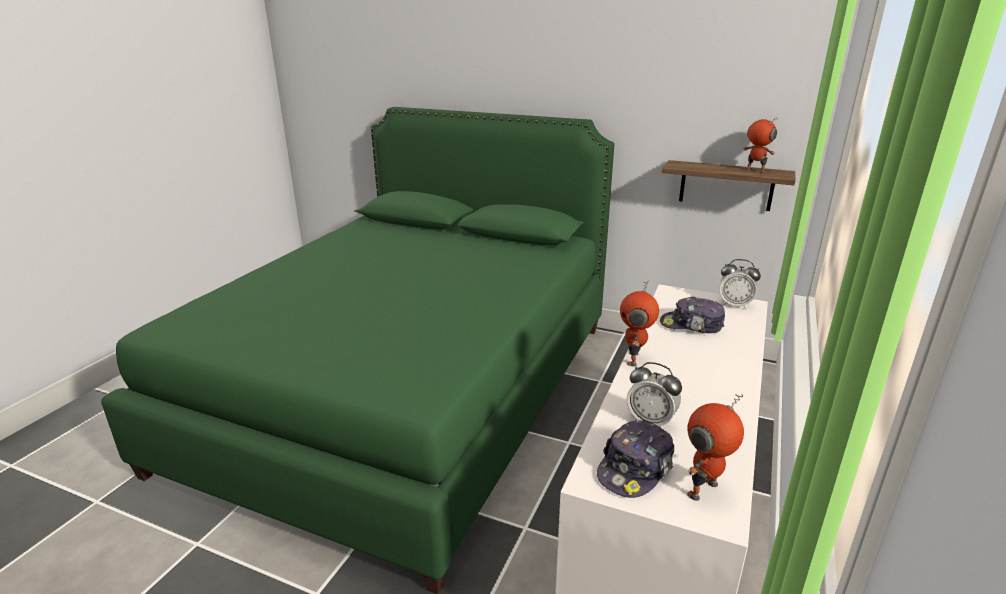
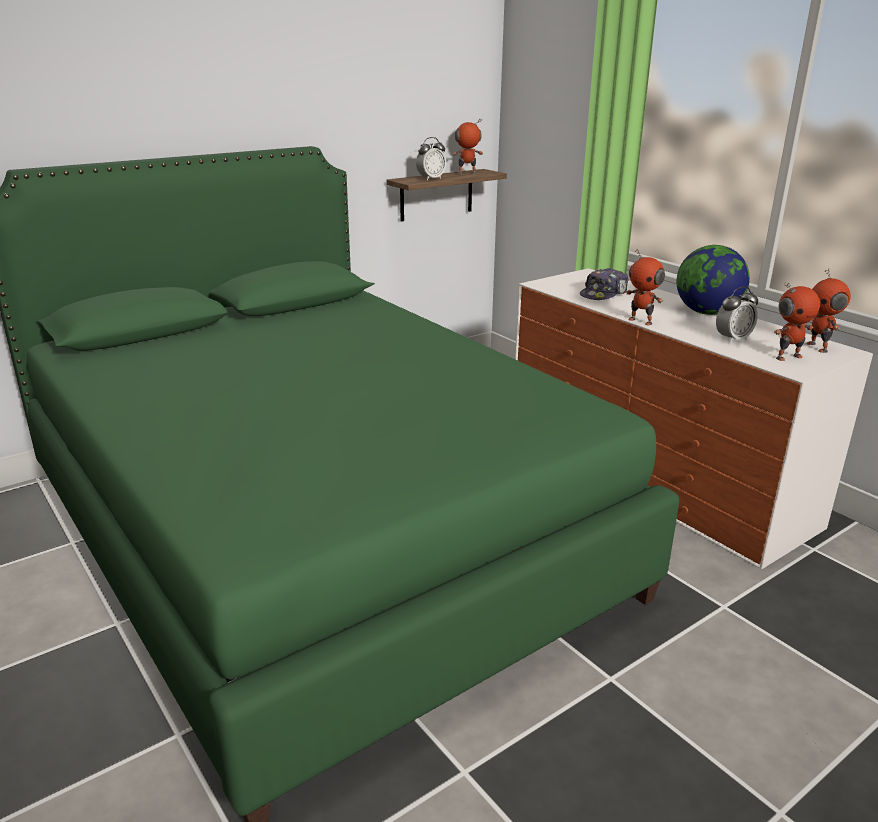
camera: 60 degrees left, 0 degrees up
cap [597,420,674,498] -> toy robot [774,282,820,361]
alarm clock [719,259,761,309] -> alarm clock moved to [416,137,446,181]
none -> globe [677,245,750,315]

